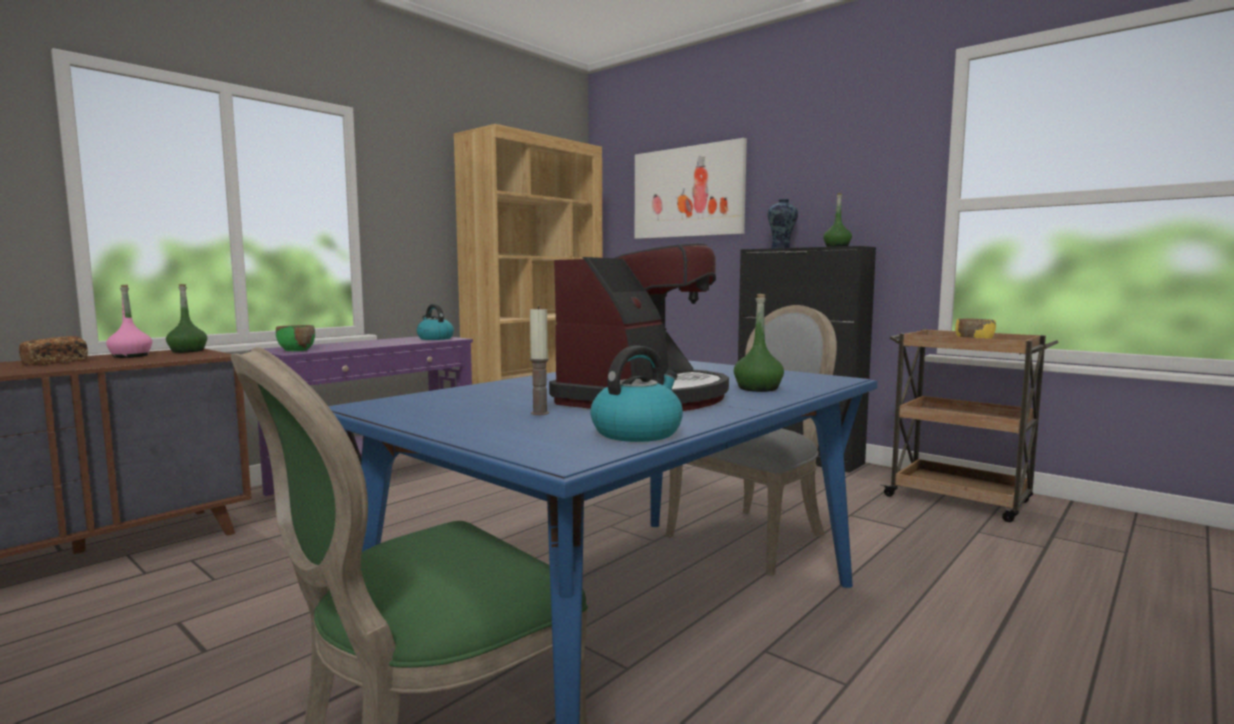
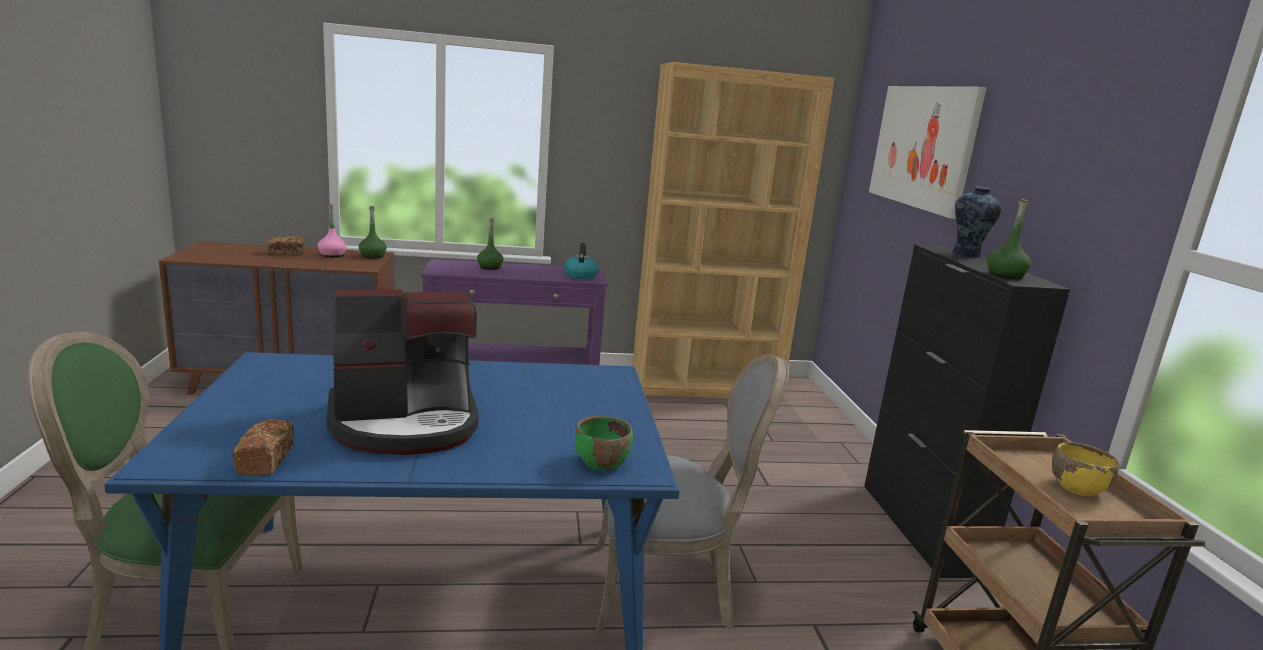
camera: 40 degrees right, 10 degrees up
green bowl [276,325,315,351] -> green bowl moved to [575,416,633,471]
candle [530,306,549,415] -> none
kettle [590,346,683,442] -> bread [233,419,294,476]
green bottle [734,294,784,392] -> green bottle moved to [477,218,504,270]

